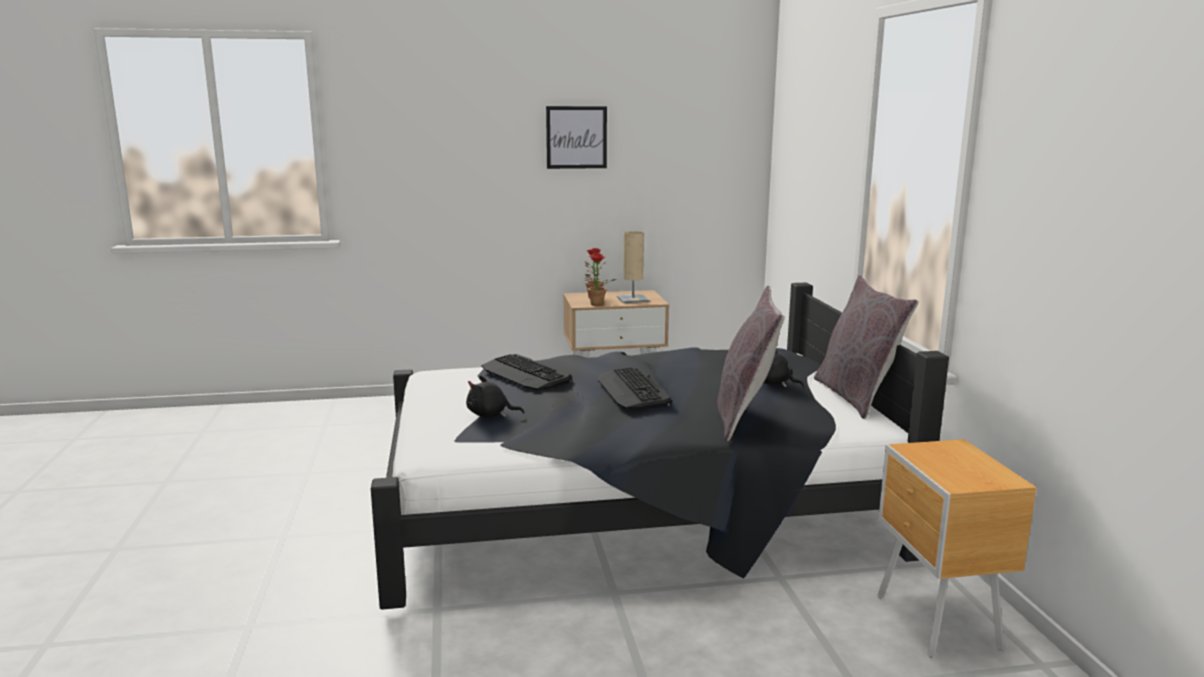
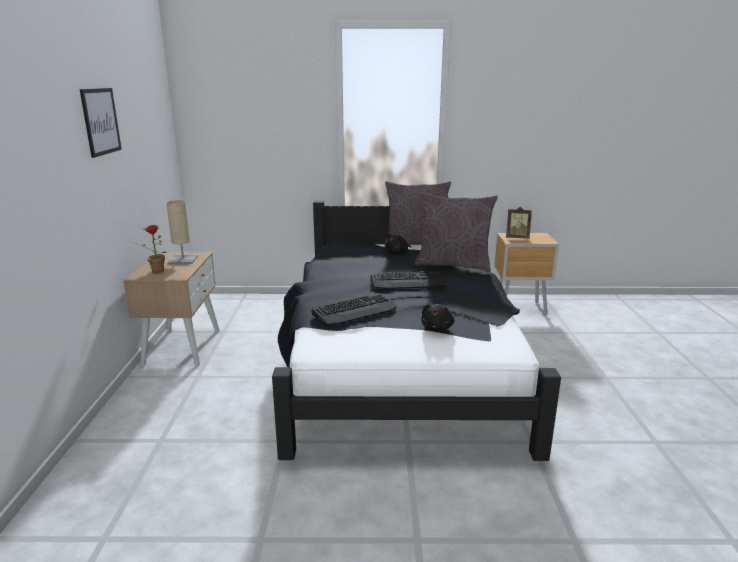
camera: 80 degrees left, 5 degrees up
potted plant [584,253,616,306] -> none
none -> picture frame [506,207,532,239]

